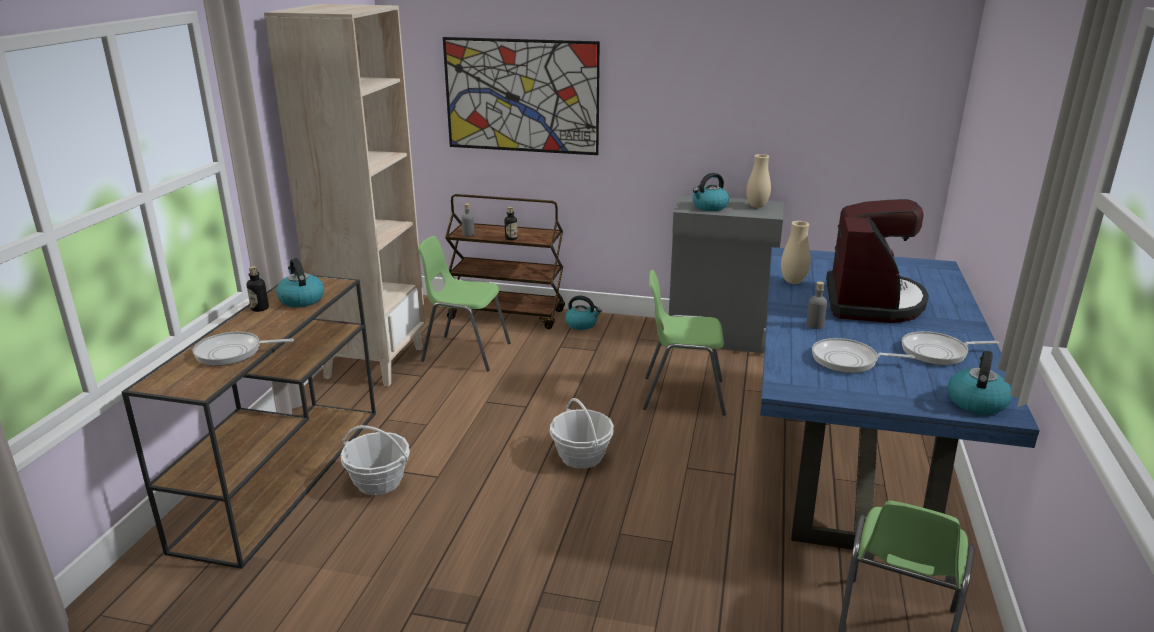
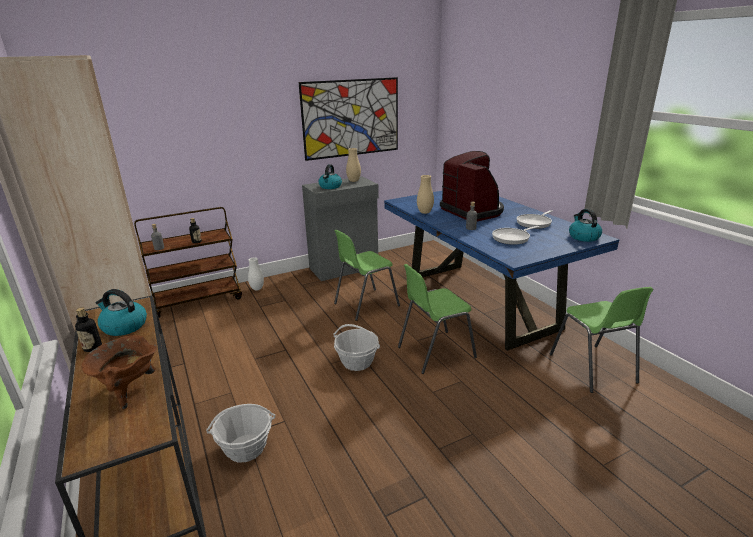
camera: 40 degrees left, 0 degrees up
frying pan [193,332,294,366] -> brown cooking pot [81,335,157,409]
green chair [418,236,511,372] -> green chair moved to [398,264,477,374]
picture [443,37,600,155] -> picture moved to [299,77,398,161]
kettle [565,296,602,330] -> white vase [248,258,264,291]

